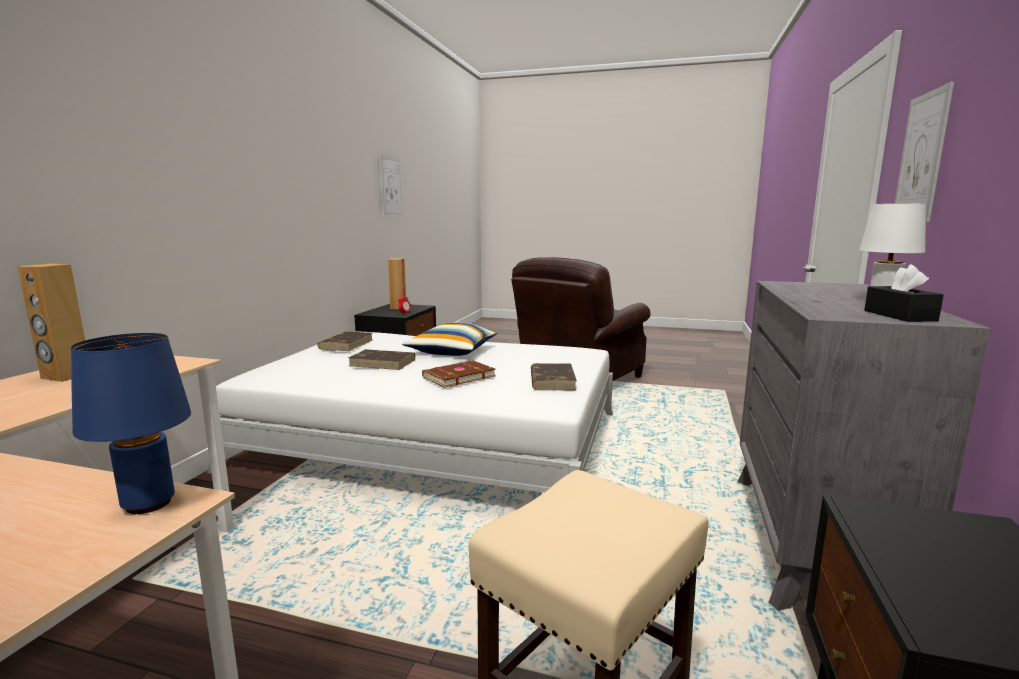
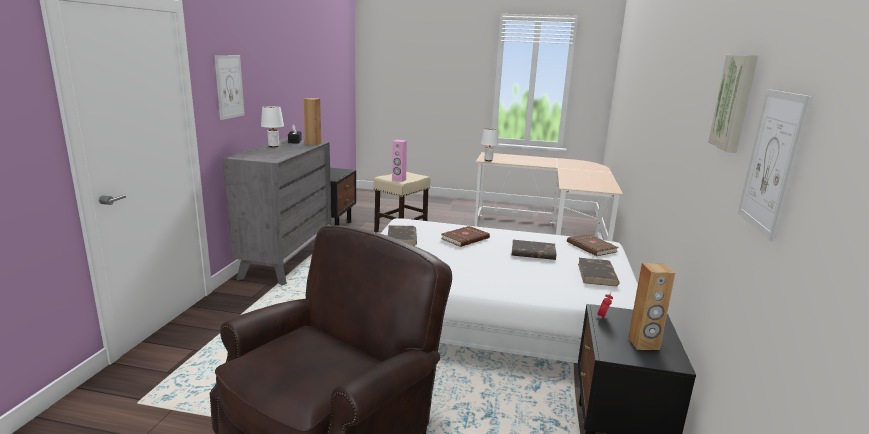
camera: 175 degrees right, 5 degrees up
brown speaker [17,264,85,382] -> brown speaker moved to [304,98,322,145]
blue table lamp [71,333,191,514] -> white table lamp [481,128,498,161]
pillow [402,323,497,356] -> none
none -> pink speaker [392,140,407,182]
none -> brown book [567,234,618,256]
none -> picture [708,55,758,153]

